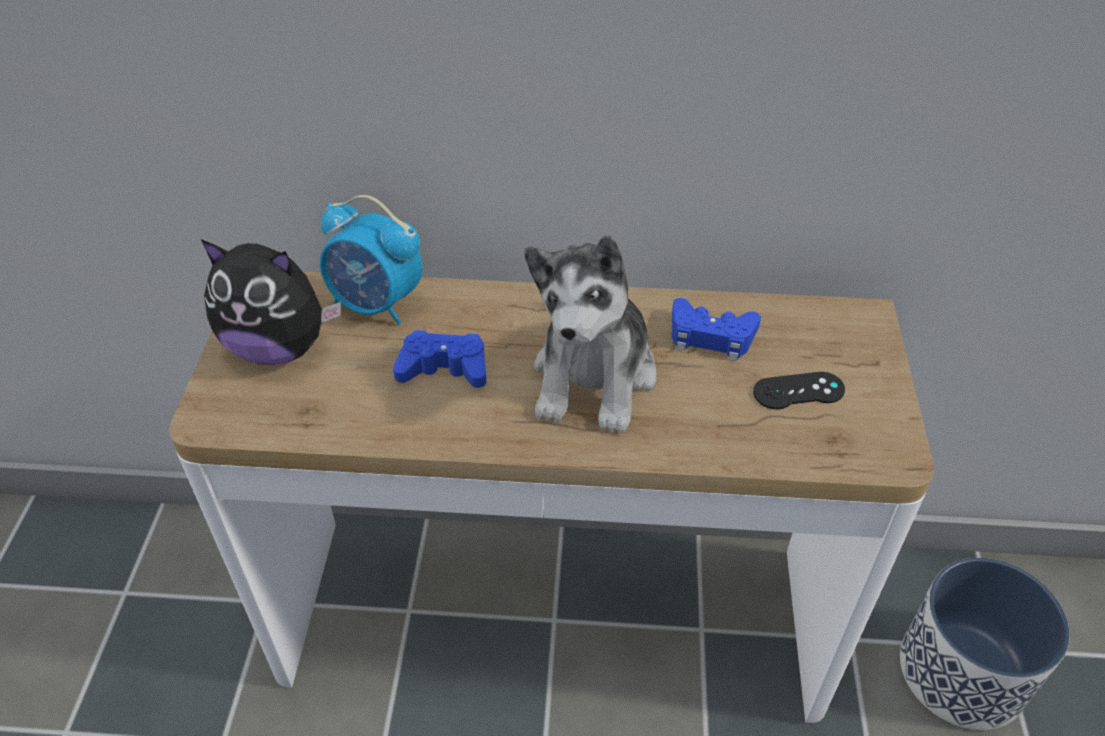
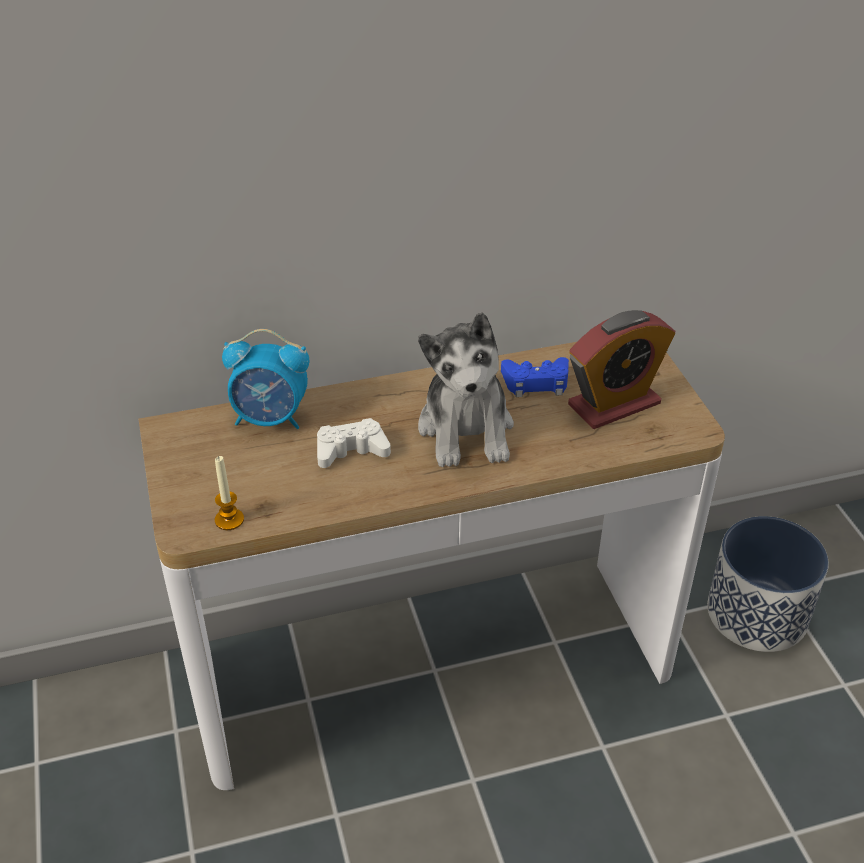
camera: 20 degrees left, 5 degrees down
plush toy [201,239,341,365] -> none
blue game controller [393,330,486,388] -> white game controller [317,418,391,468]
black game controller [753,372,845,409] -> alarm clock [568,310,676,429]
none -> candle [215,456,244,530]

